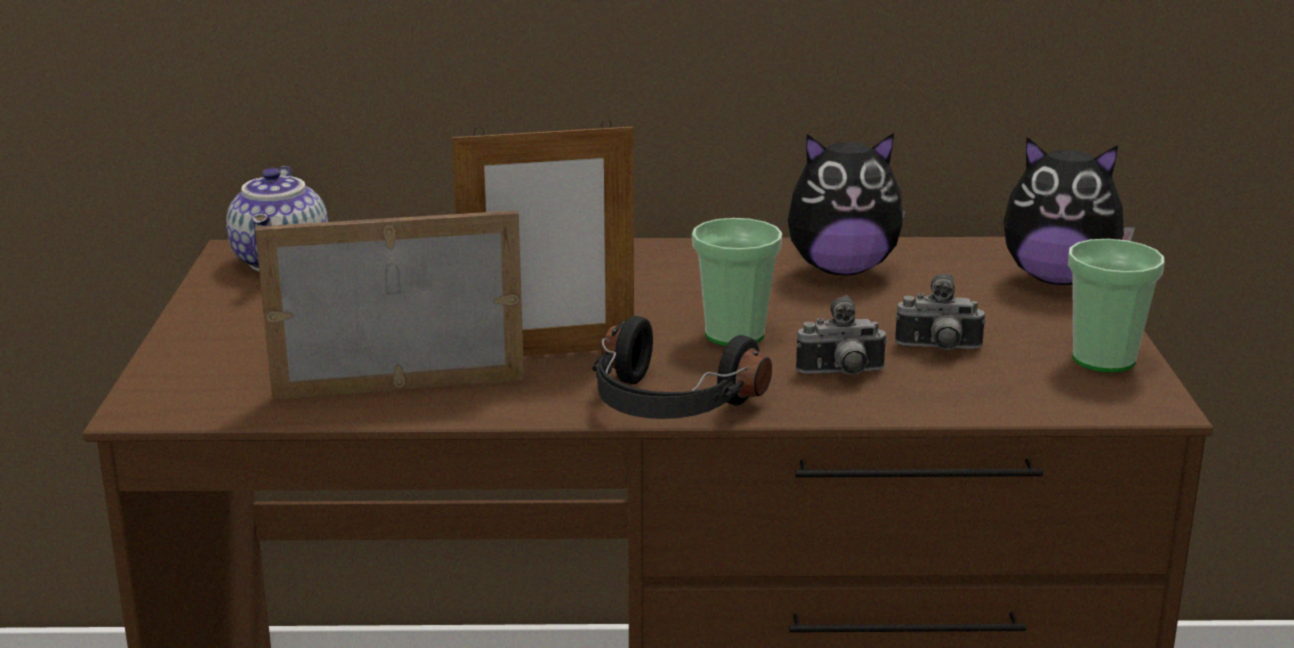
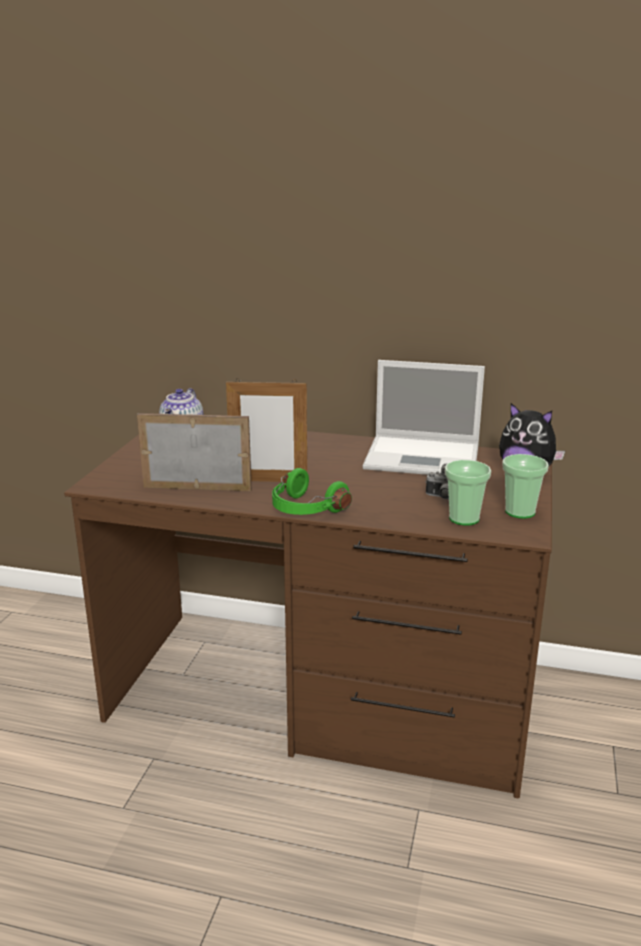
camera: 15 degrees right, 0 degrees up
black headphones [592,316,772,419] -> green headphones [272,468,352,515]
cup [692,218,782,346] -> cup moved to [445,460,491,526]
plush toy [788,133,906,275] -> laptop [363,360,485,475]
camera [796,296,888,374] -> none

